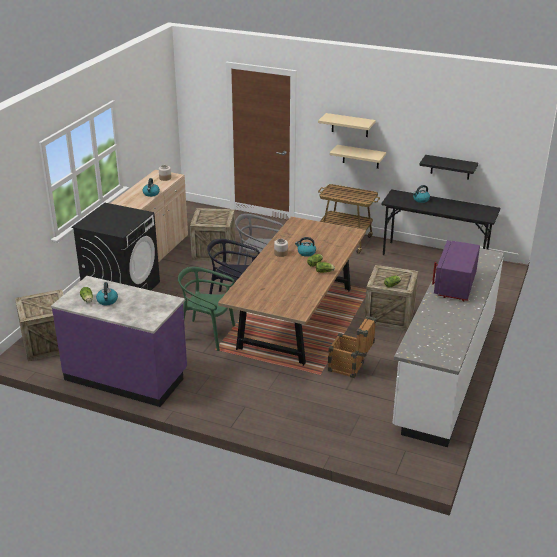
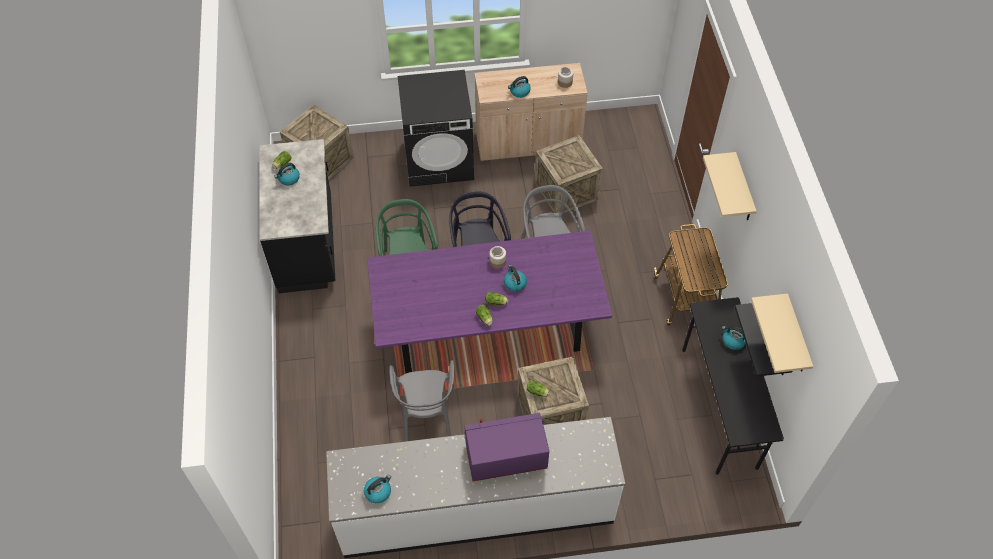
camera: 60 degrees right, 25 degrees up
purple counter [51,276,187,407] -> black counter [259,139,335,293]
brown dining table [218,217,366,366] -> purple dining table [367,231,612,373]
crate [328,316,376,378] -> grey chair [389,360,454,442]
beige shelf [330,145,386,169] -> beige shelf moved to [751,293,814,373]
none -> kettle [364,475,391,503]

